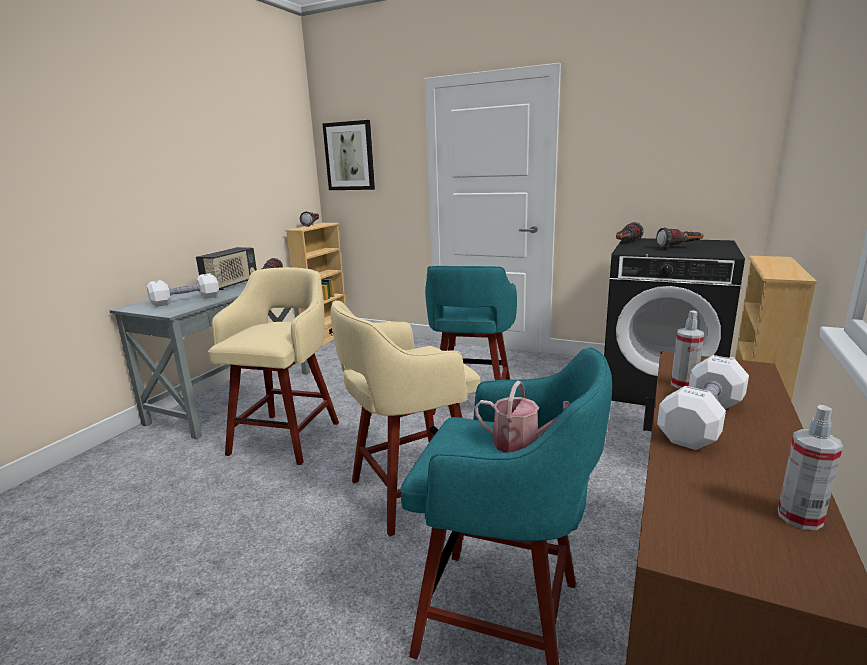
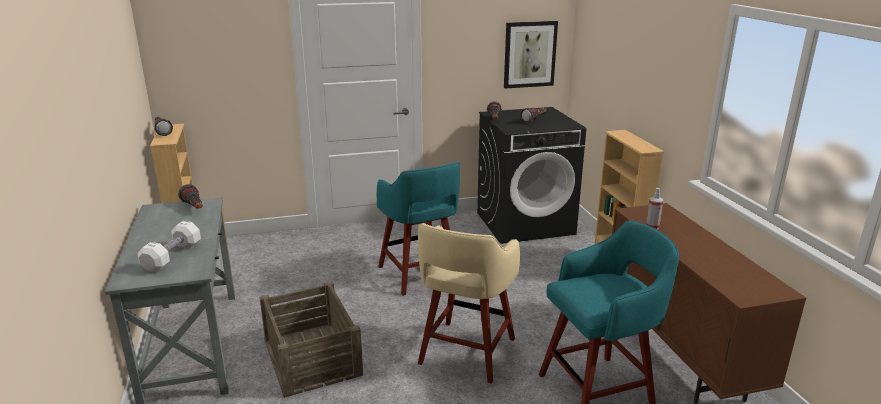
camera: 40 degrees left, 5 degrees up
radio [196,247,257,290] -> none
beige stool [208,267,339,465] -> crate [259,281,363,398]
picture [322,120,375,190] -> picture moved to [504,21,558,89]
watering can [474,381,571,453] -> none
white dumbbell [657,355,749,450] -> none
spray bottle [778,405,843,530] -> none

